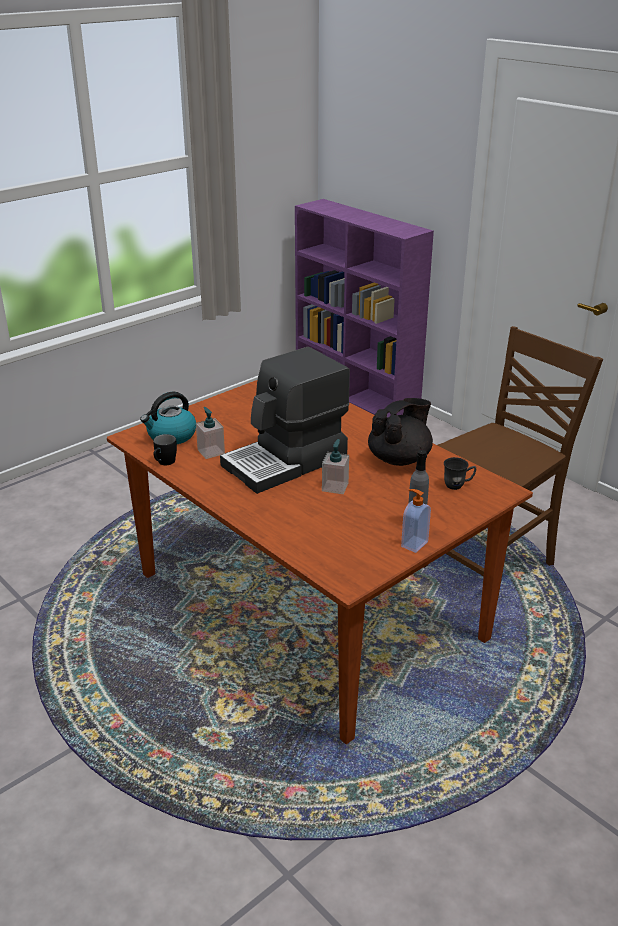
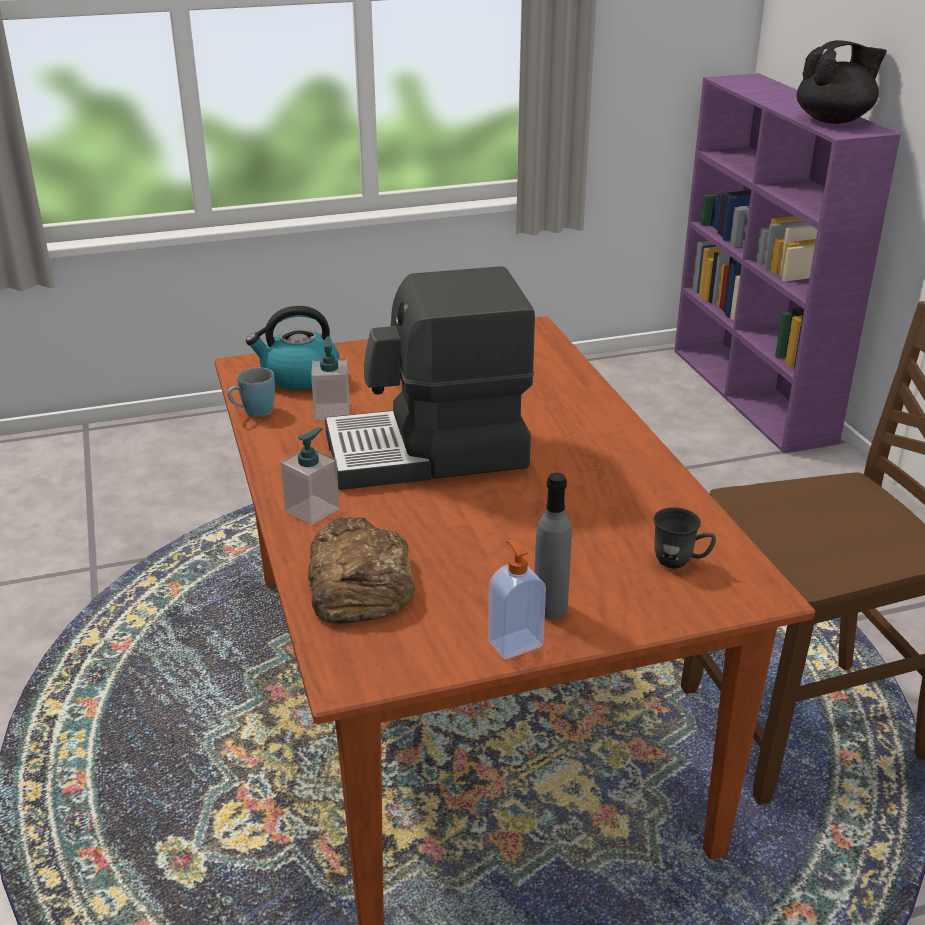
camera: 25 degrees right, 0 degrees up
black mug [153,434,177,465] -> blue mug [227,367,275,417]
soap dispenser [322,439,349,494] -> soap dispenser moved to [280,427,340,525]
black teapot [368,398,433,466] -> black teapot moved to [797,40,887,124]
none -> bread [308,517,415,624]

